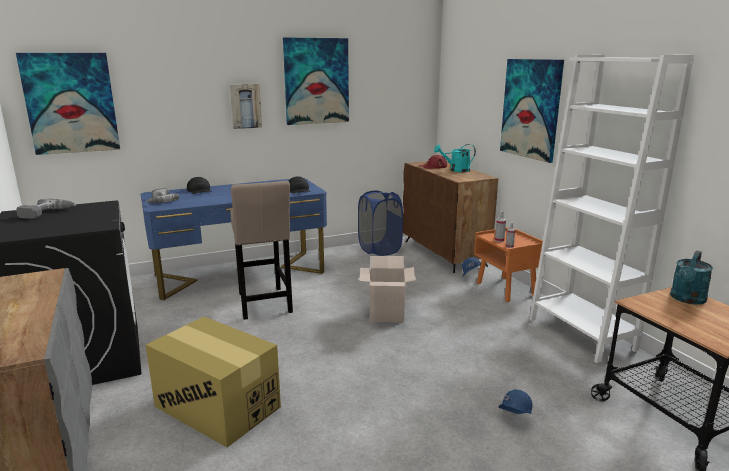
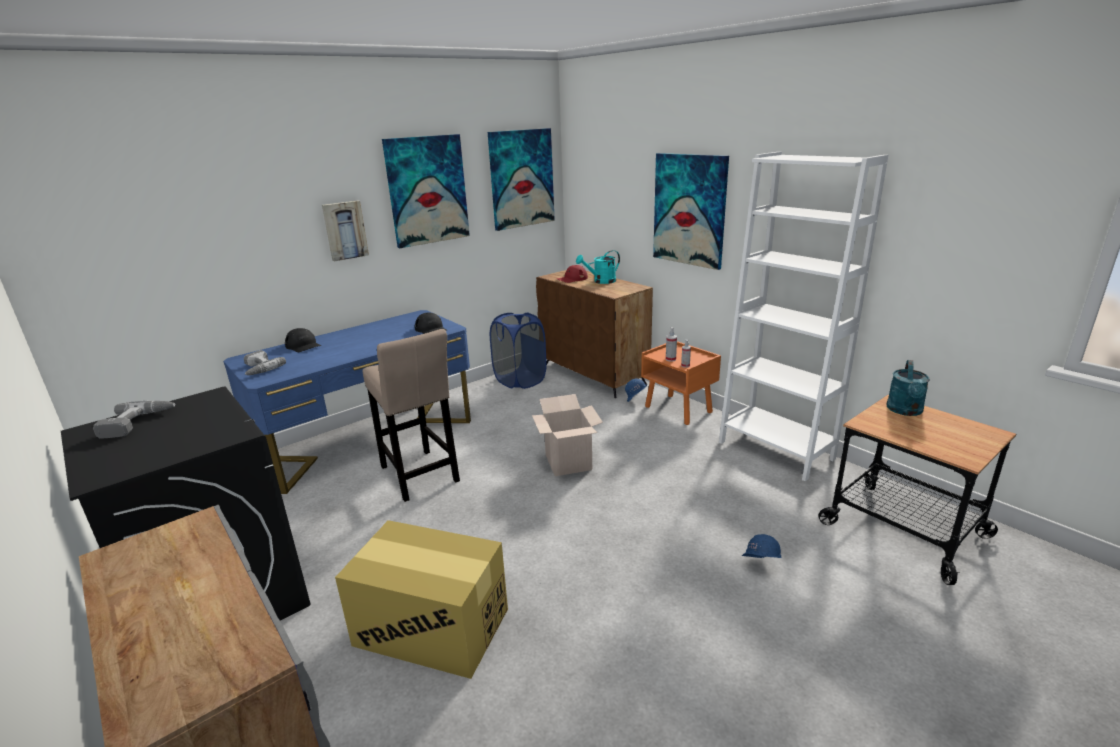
camera: 15 degrees left, 5 degrees up
picture [16,53,120,155] -> picture moved to [488,128,555,231]

